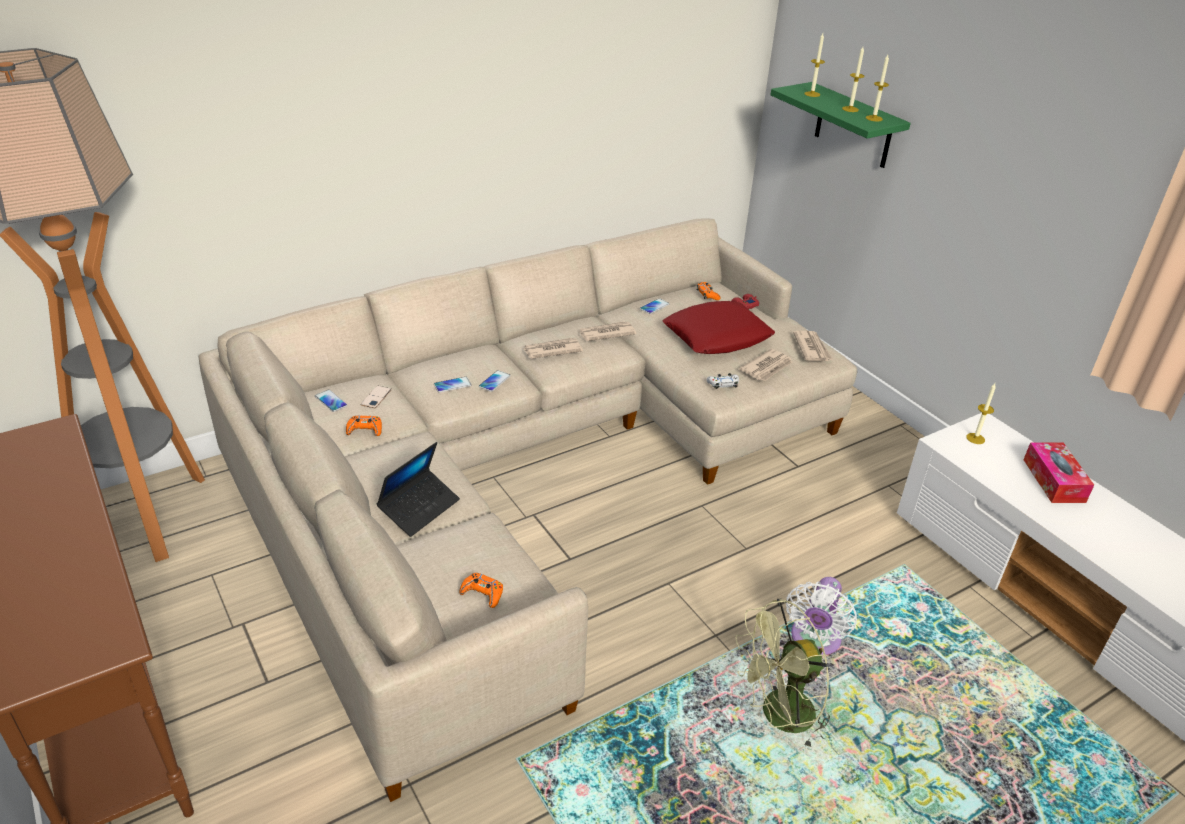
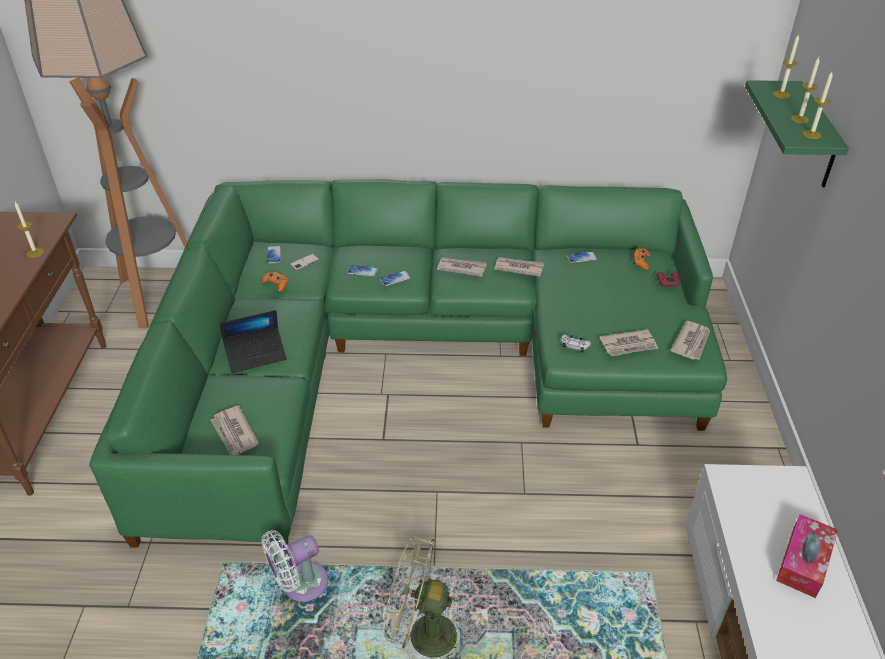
camera: 35 degrees right, 5 degrees up
beige sofa [199,218,857,802] -> green sofa [89,179,727,551]
orange game controller [459,573,503,608] -> newspaper [211,405,259,455]
red pillow [663,301,775,354] -> none
white fan [786,577,857,655] -> white fan moved to [261,530,328,602]
candle [966,383,996,444] -> candle moved to [15,202,44,258]

